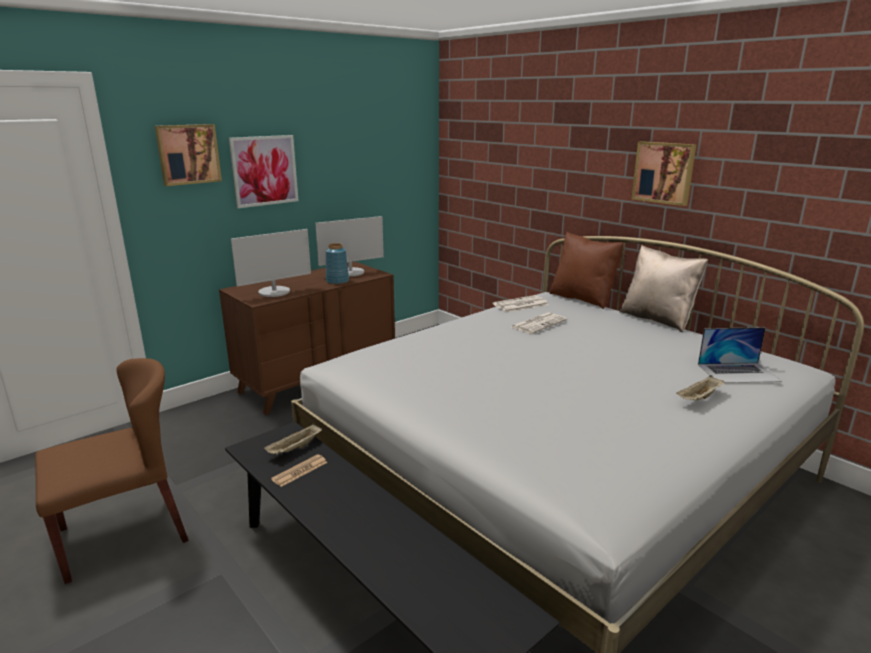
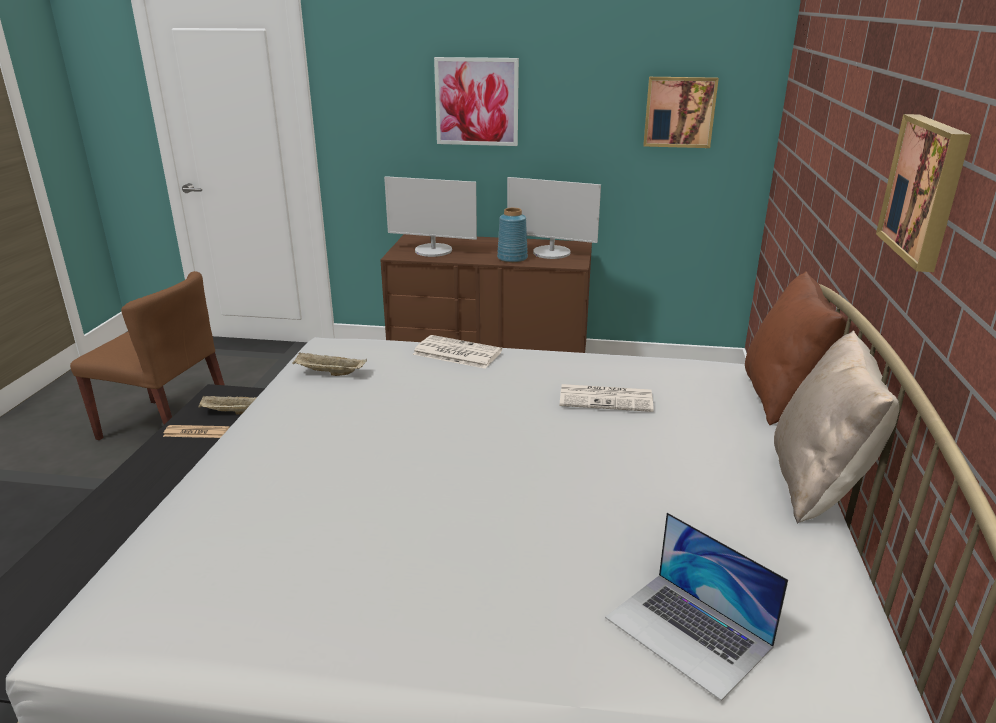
camera: 50 degrees right, 5 degrees up
picture [155,124,222,186] -> picture moved to [643,77,719,148]
newspaper [493,295,549,313] -> newspaper moved to [412,335,503,369]
beige tray [676,375,725,401] -> beige tray moved to [292,352,367,376]

